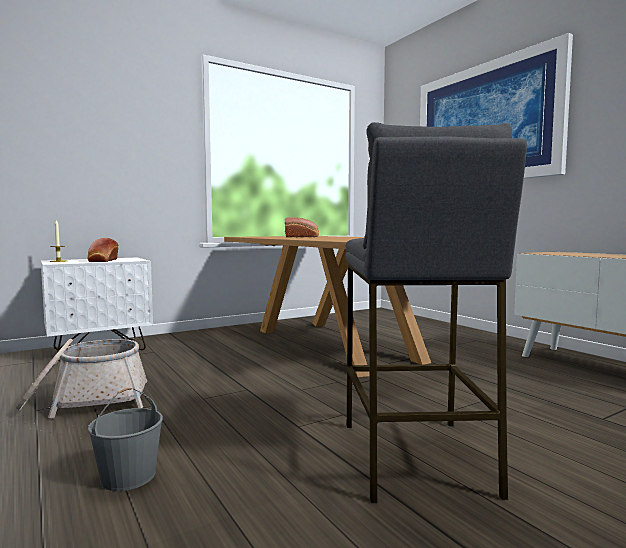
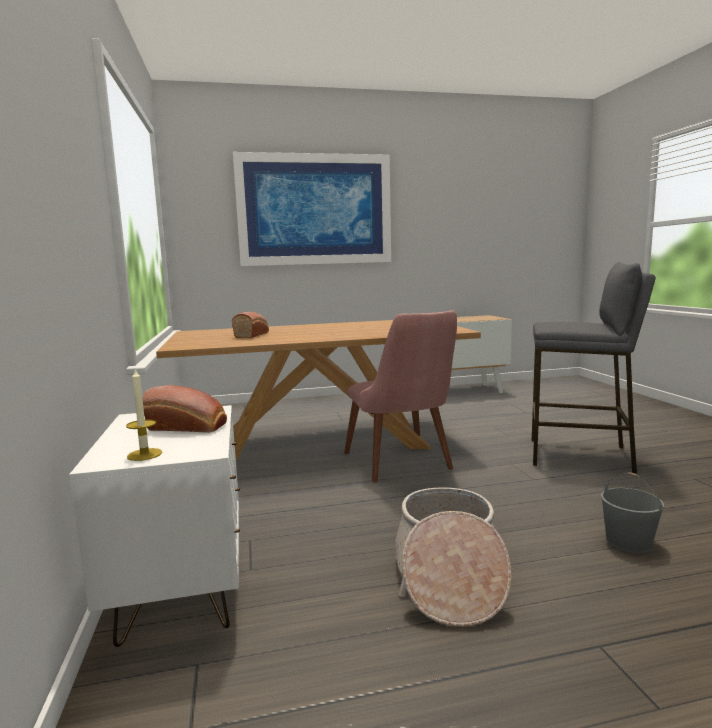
camera: 70 degrees left, 5 degrees up
none -> pink chair [344,310,457,482]

